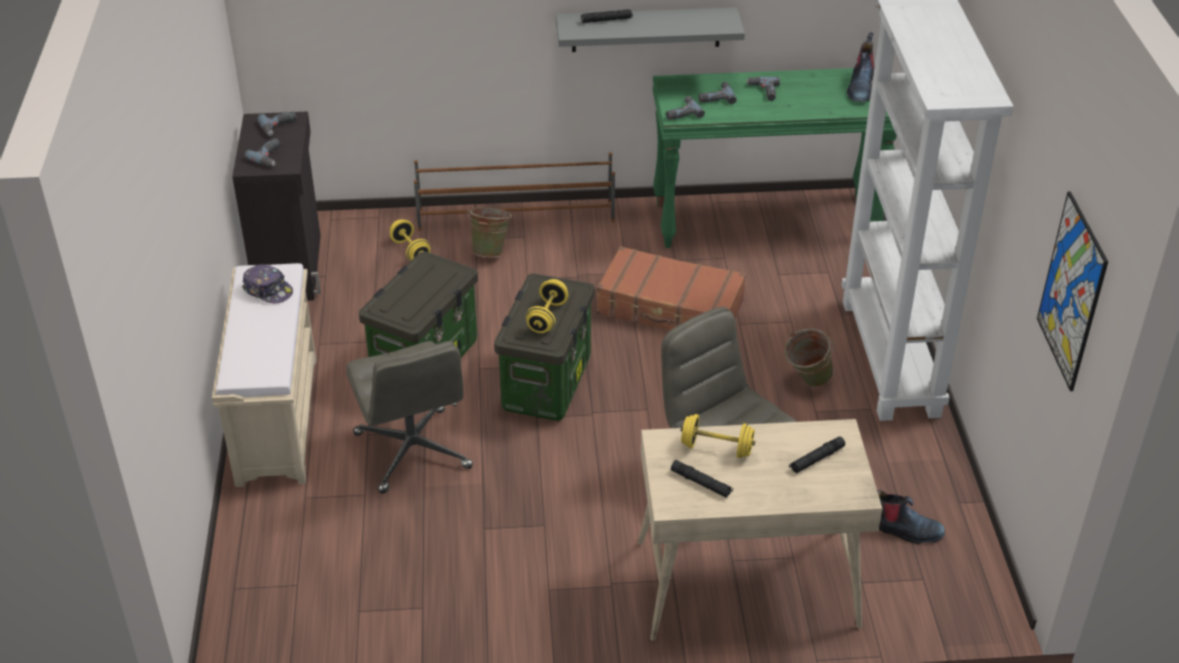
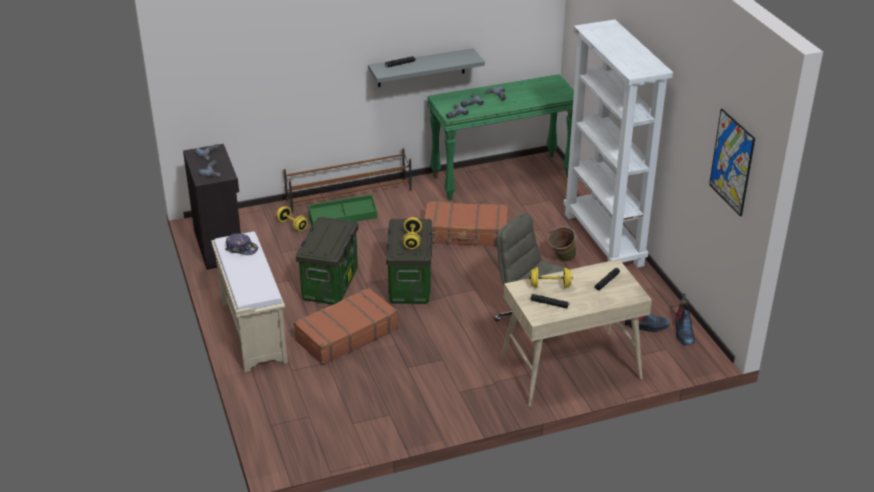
camera: 15 degrees left, 5 degrees down
grey office chair [346,341,473,494] -> brown suitcase [294,287,398,366]
green bucket [467,207,512,257] -> green storage box [308,194,377,226]
boot [847,32,874,102] -> boot moved to [675,294,695,345]

